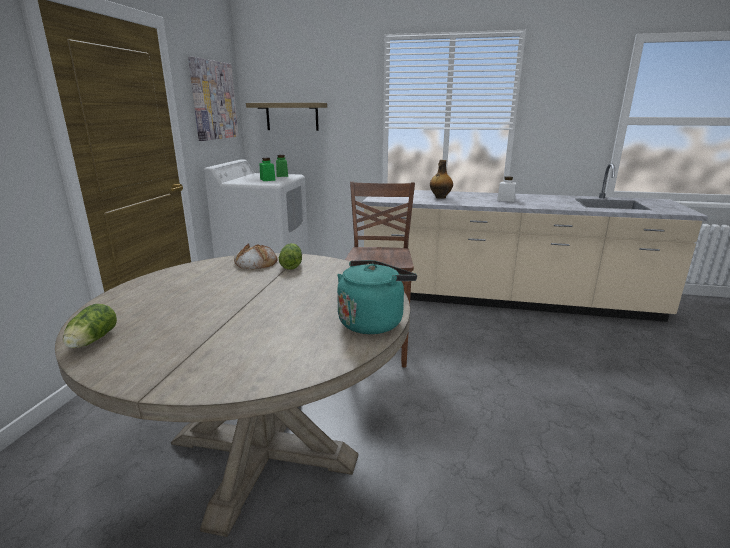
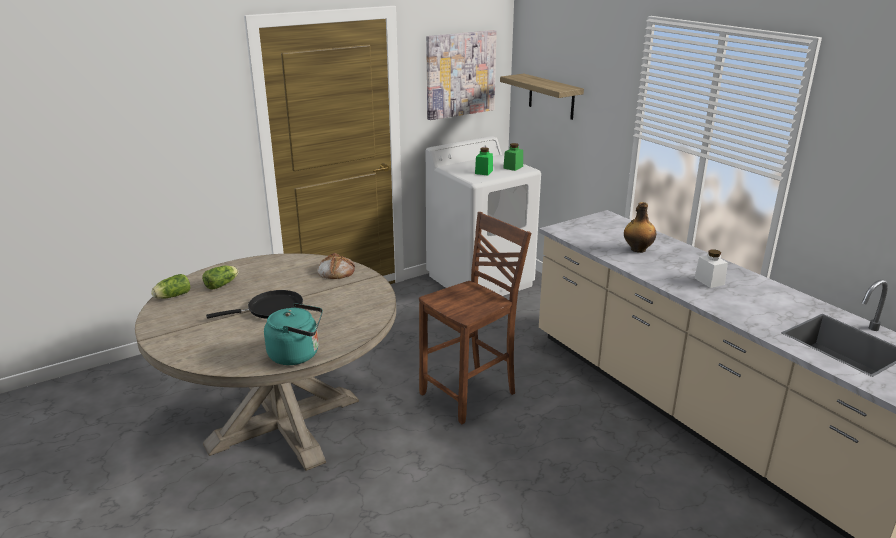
camera: 45 degrees right, 5 degrees up
lettuce [279,243,302,270] -> lettuce moved to [202,265,238,290]
none -> black frying pan [206,290,303,319]

